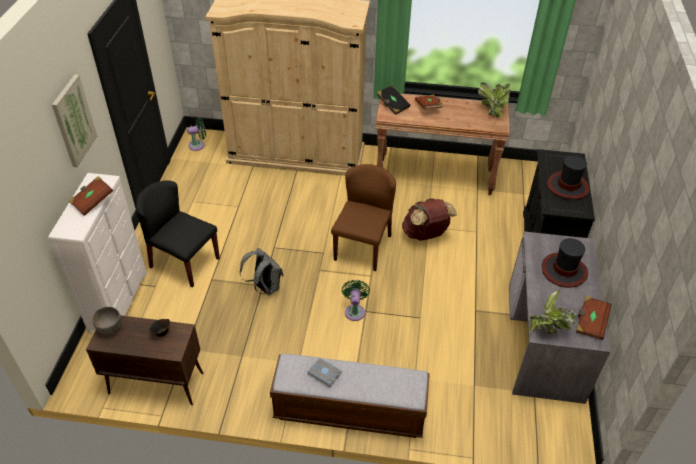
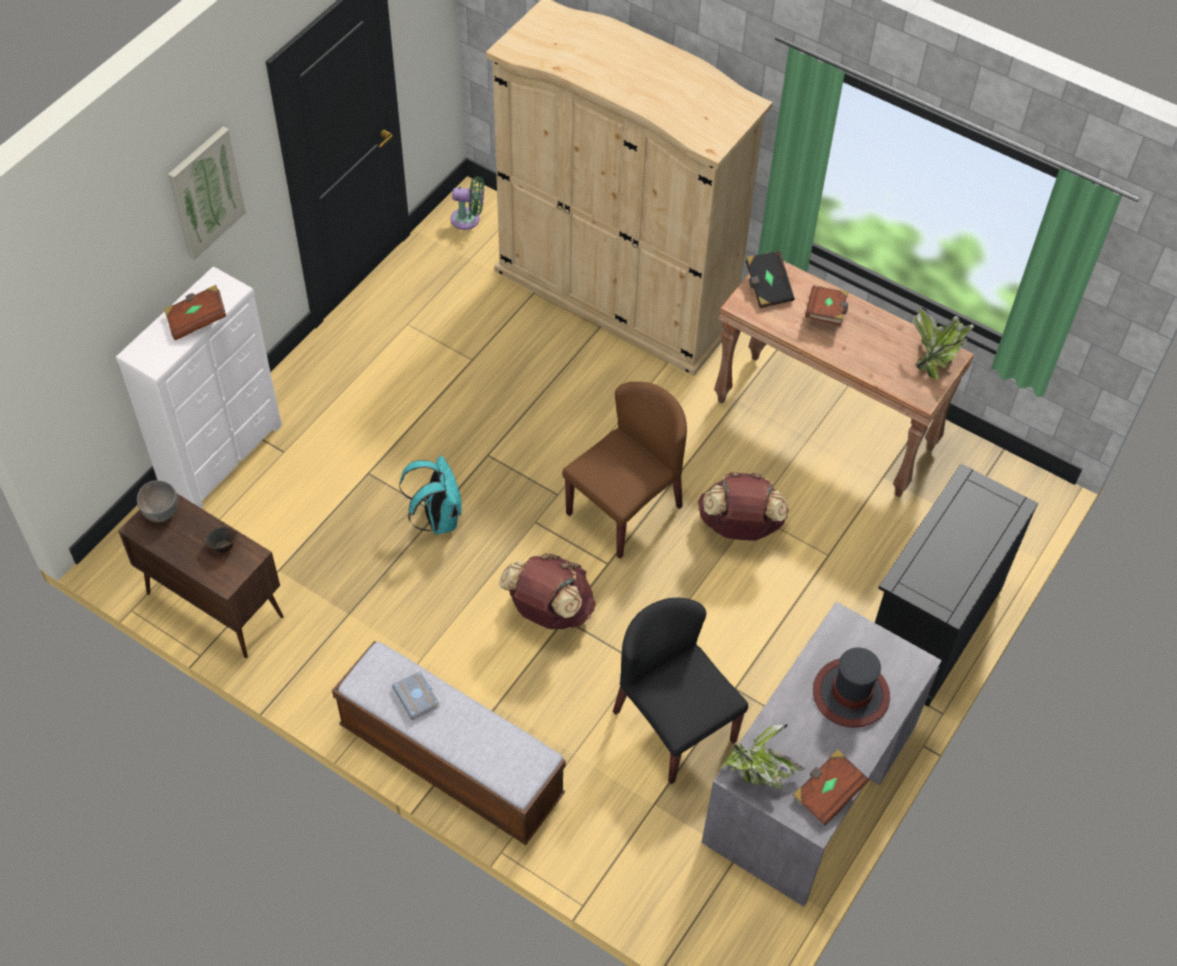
camera: 25 degrees right, 10 degrees up
black chair [136,181,220,287] -> black chair moved to [613,598,748,784]
grey backpack [240,248,283,295] -> turquoise backpack [399,456,462,535]
green fan [342,280,370,321] -> brown backpack [499,553,596,629]
hat [547,155,589,199] -> none

